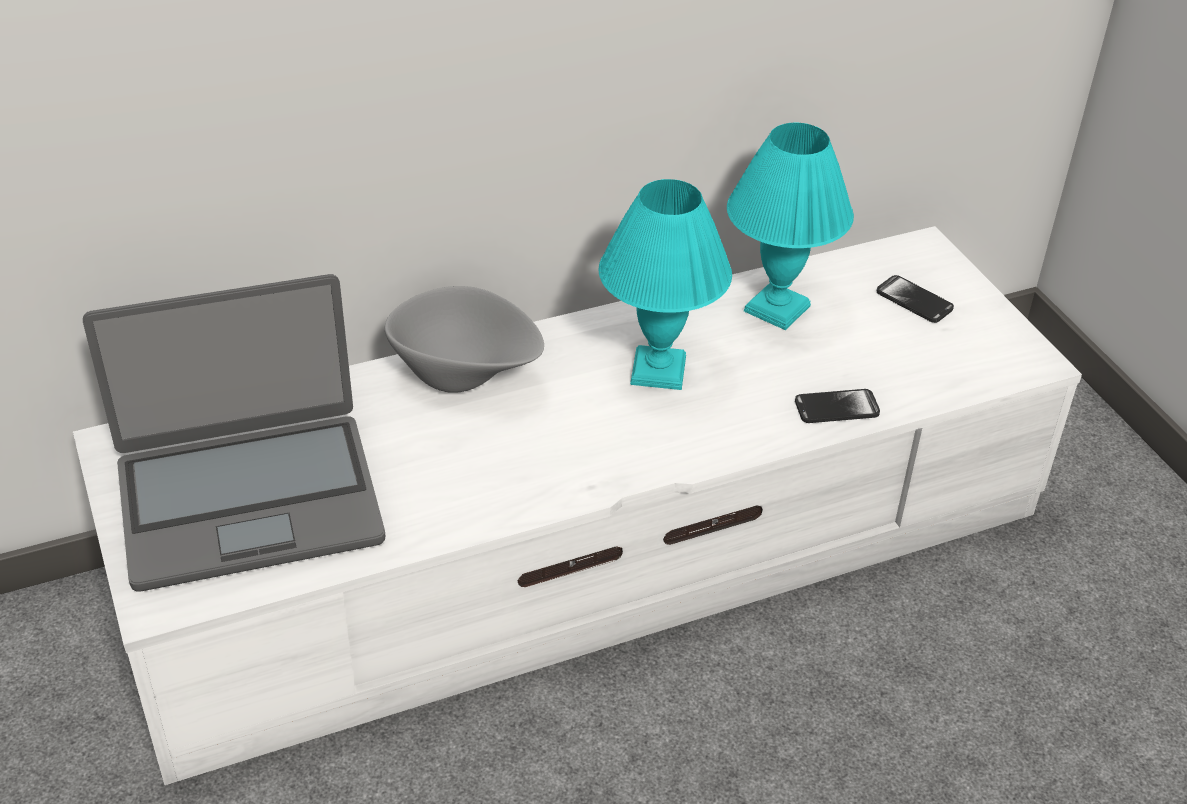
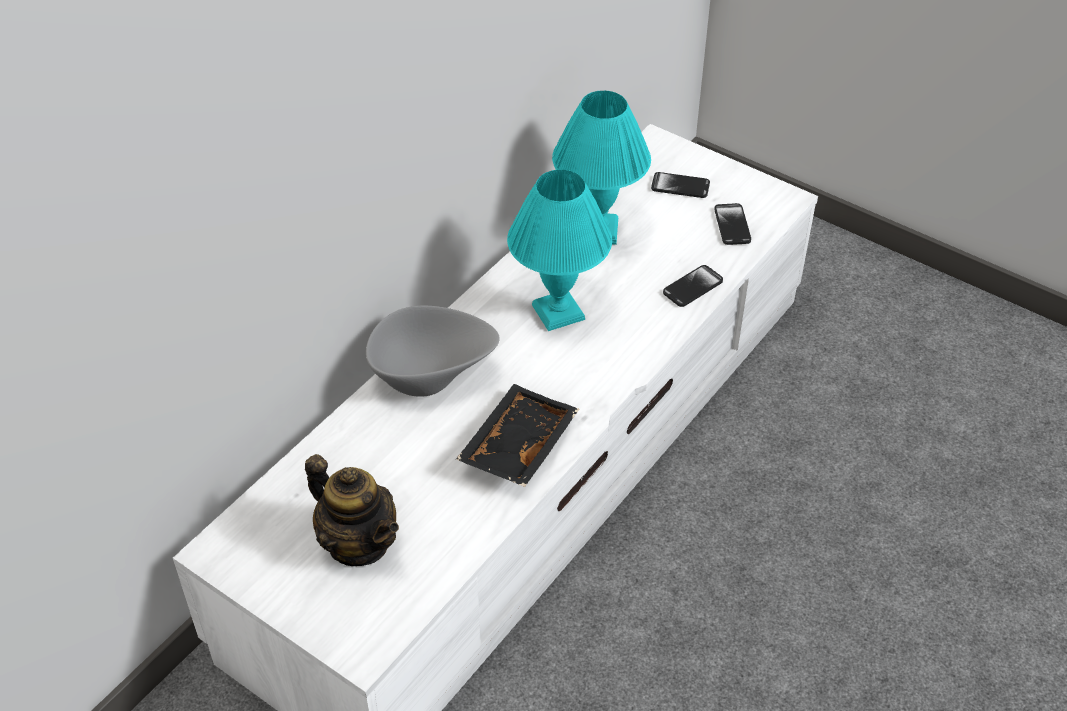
camera: 30 degrees left, 5 degrees up
laptop [83,274,385,592] -> teapot [305,454,399,566]
none -> black tray [456,384,579,487]
none -> phone [714,203,751,245]

